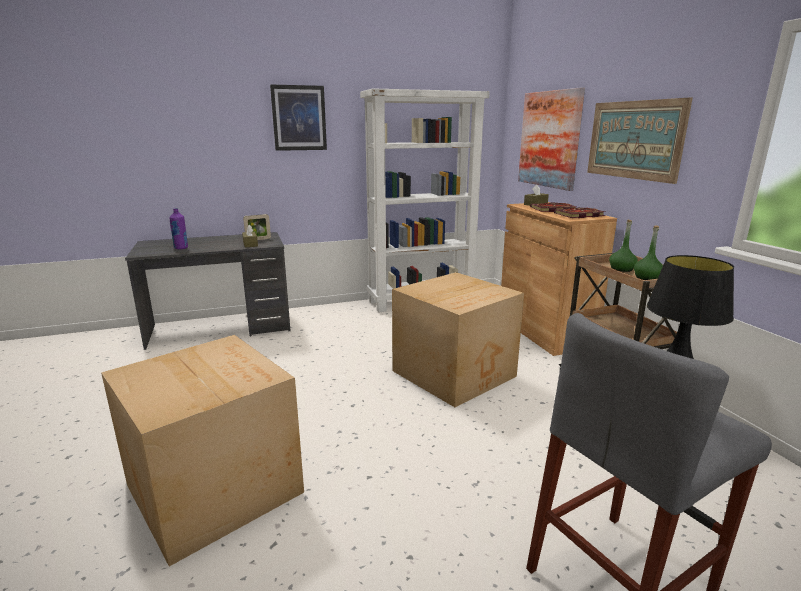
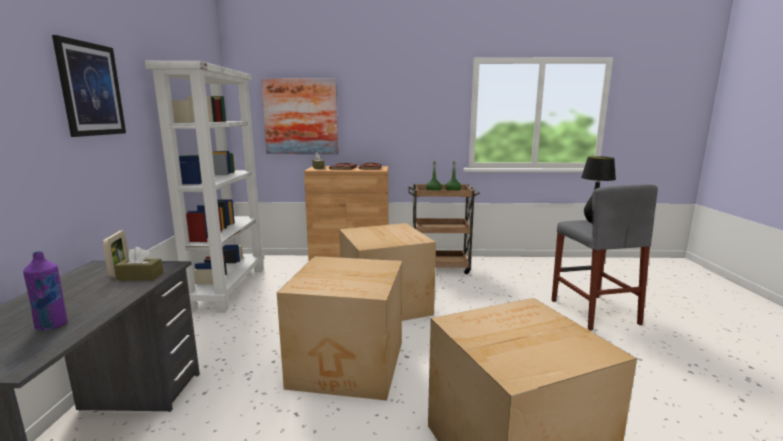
camera: 70 degrees left, 5 degrees down
picture [587,97,693,184] -> none
none -> cardboard box [277,256,402,401]

